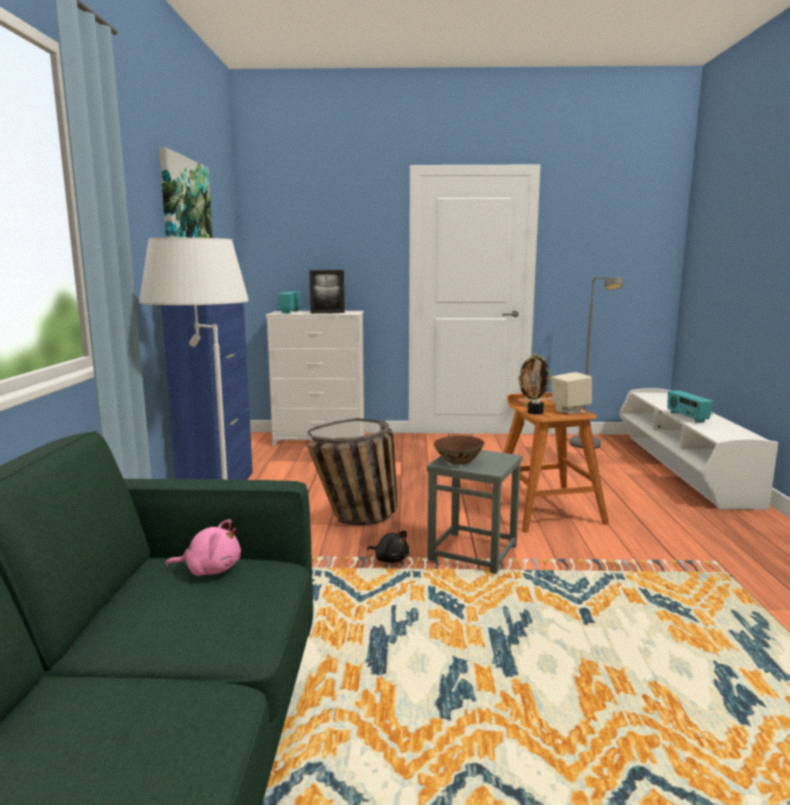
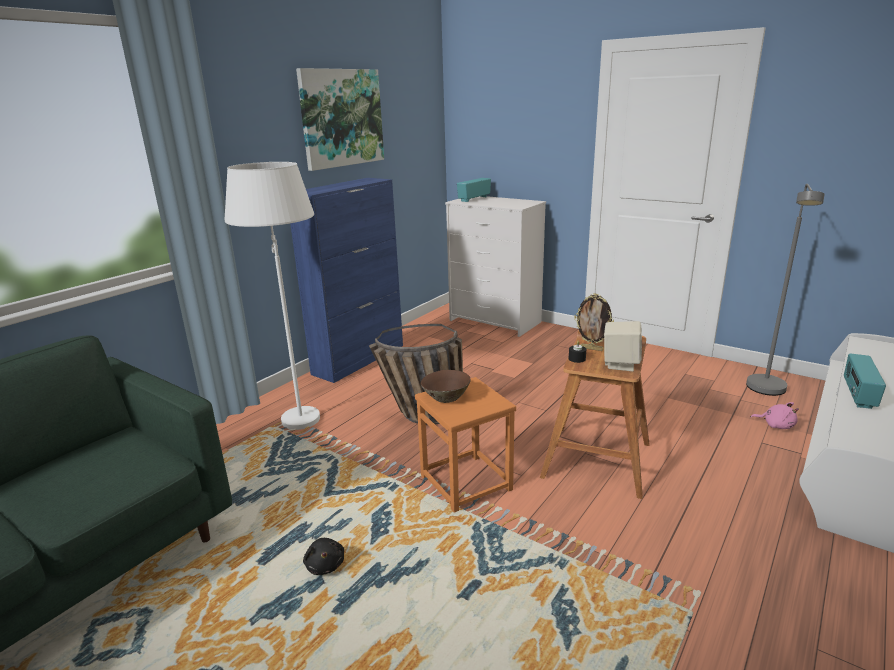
camera: 35 degrees right, 10 degrees up
pink plush toy [165,519,241,576] -> pink plush toy moved to [751,402,799,429]
picture frame [309,270,345,314] -> none
black plush toy [367,530,409,563] -> black plush toy moved to [303,538,344,575]
grey stool [427,450,522,574] -> orange stool [415,377,516,513]

